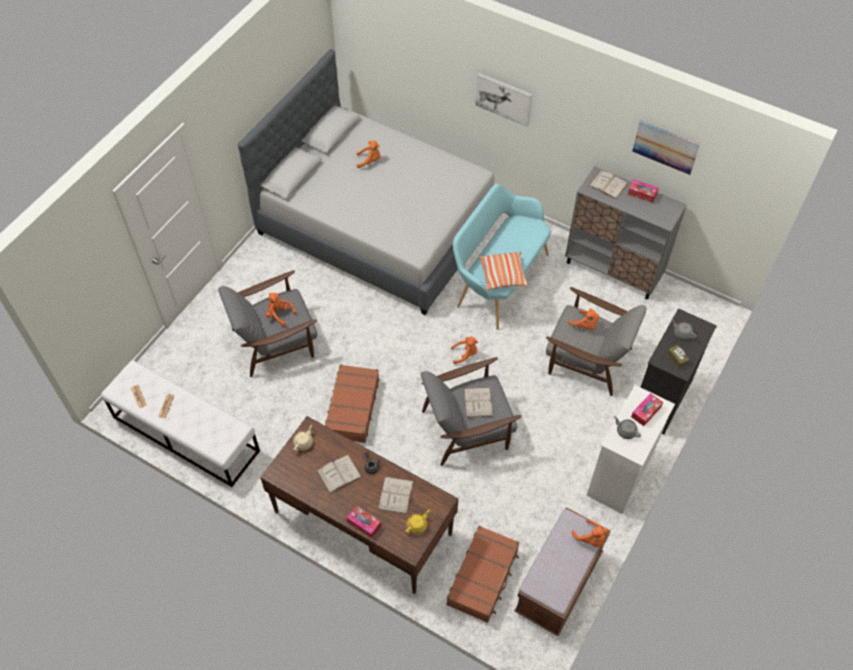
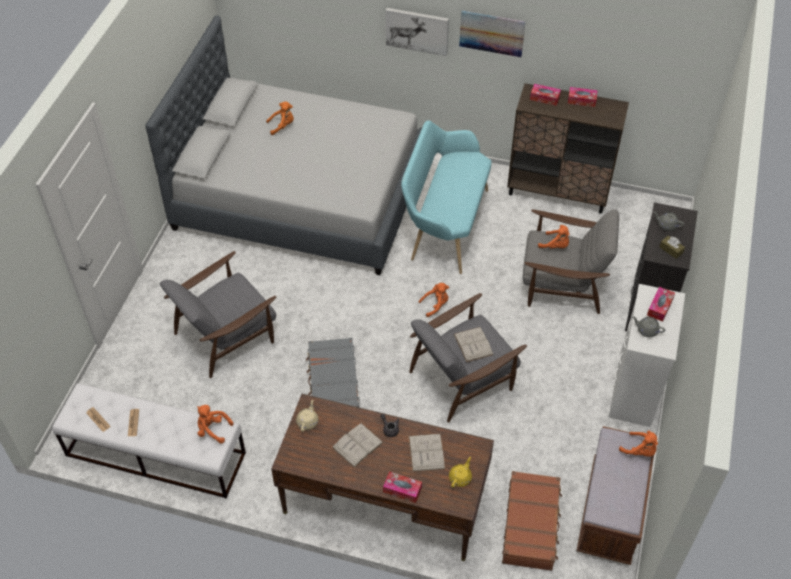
camera: 15 degrees left, 5 degrees down
orange plush toy [266,293,296,327] -> orange plush toy moved to [197,405,233,443]
brown suitcase [325,364,379,443] -> grey suitcase [306,338,359,407]
pillow [479,252,528,290] -> none
grey cabinet [565,166,687,299] -> brown cabinet [507,83,629,214]
white book [588,171,628,200] -> tissue box [530,84,561,106]
picture [632,120,700,175] -> picture moved to [459,11,526,57]

